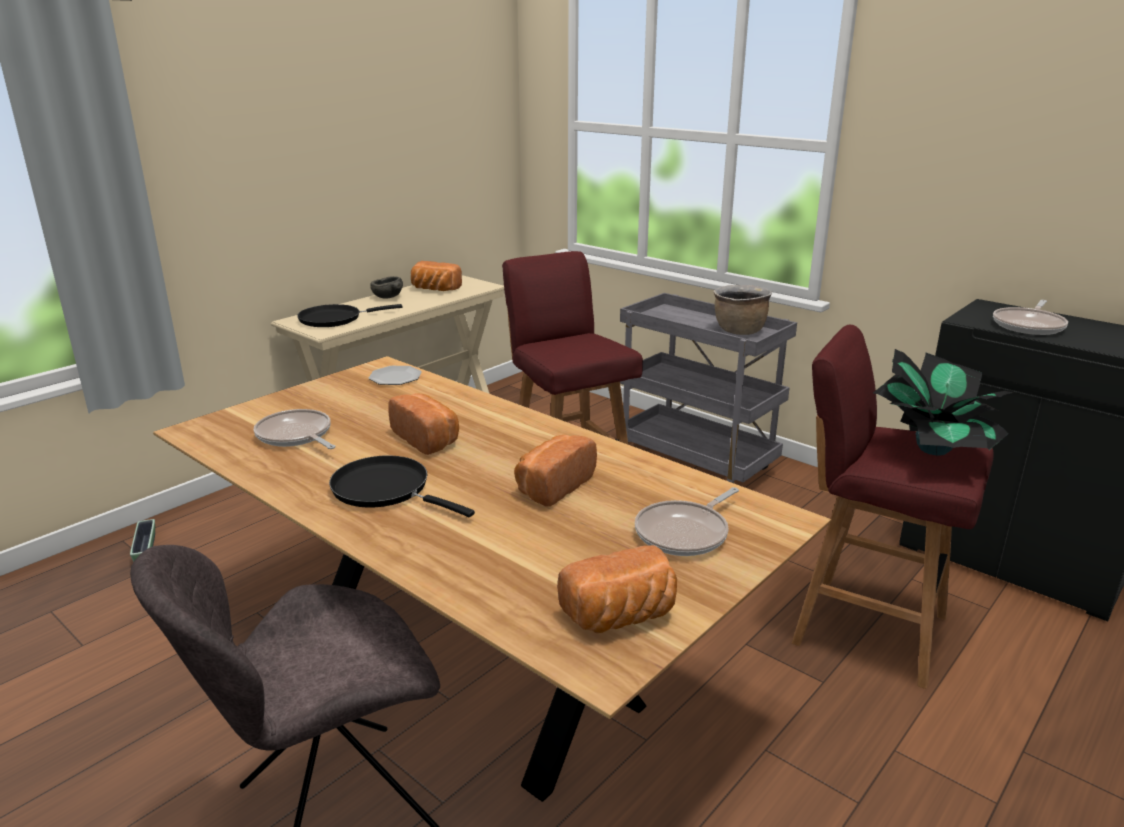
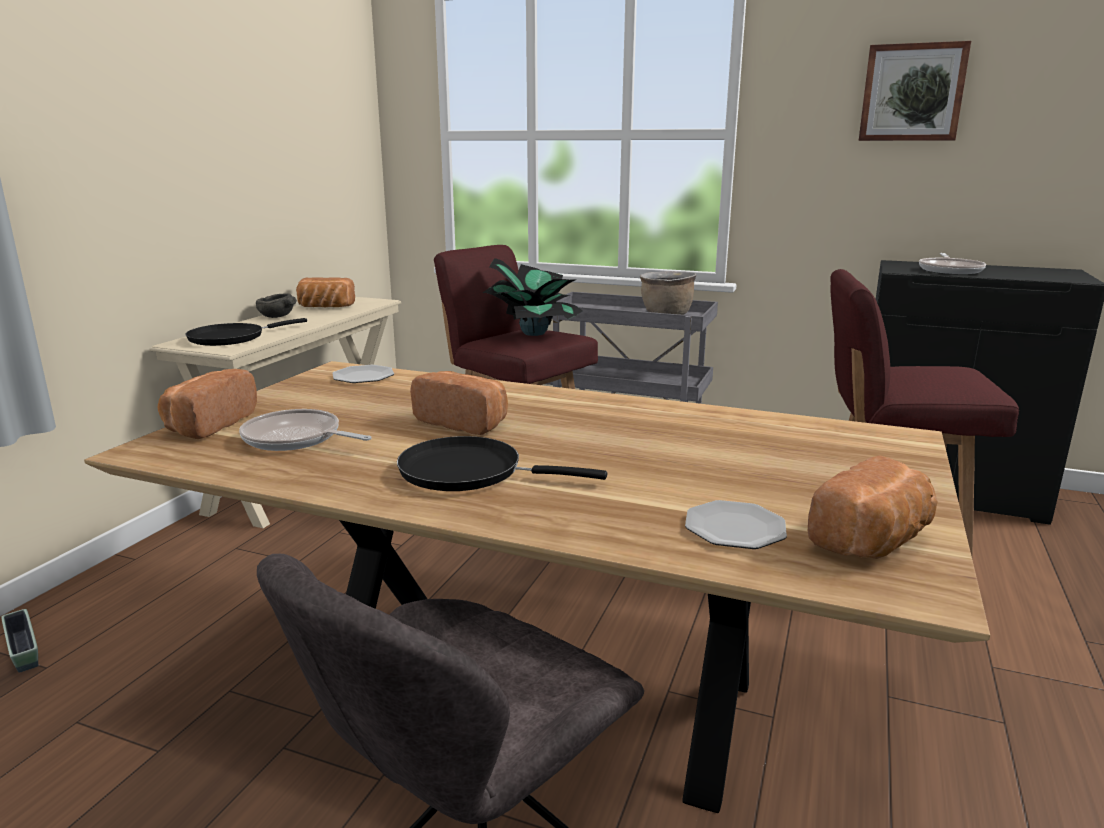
camera: 20 degrees left, 5 degrees down
bread [514,435,597,506] -> bread moved to [157,369,257,439]
frying pan [635,487,739,556] -> none
potted plant [873,349,1014,455] -> potted plant moved to [483,258,583,336]
none -> plate [685,500,787,549]
none -> picture [859,41,971,141]

